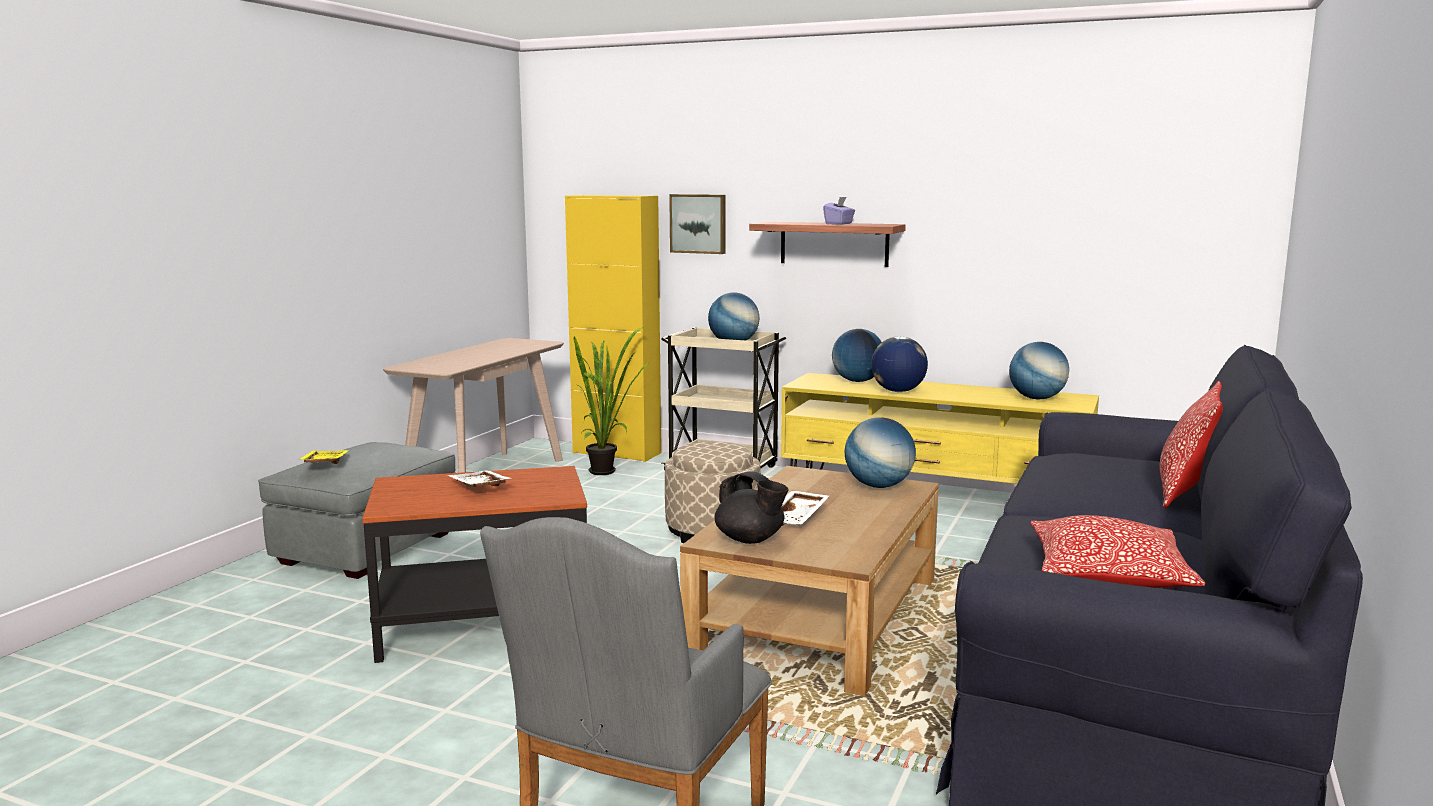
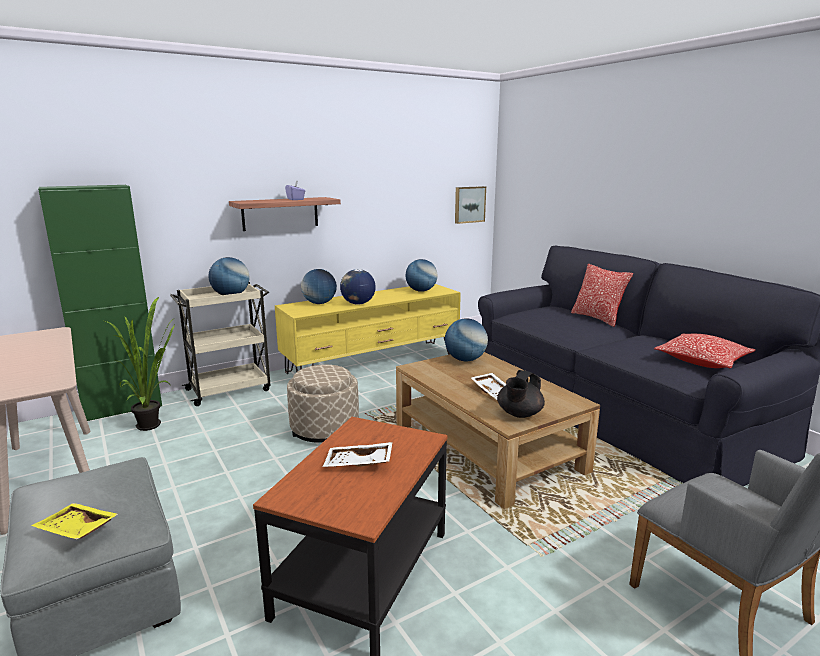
camera: 55 degrees left, 5 degrees up
yellow cabinet [565,195,661,462] -> green cabinet [38,185,162,421]
picture [669,194,726,254] -> picture moved to [455,186,486,224]
black teapot [715,471,789,544] -> black teapot turned 135 degrees clockwise [497,370,545,418]

